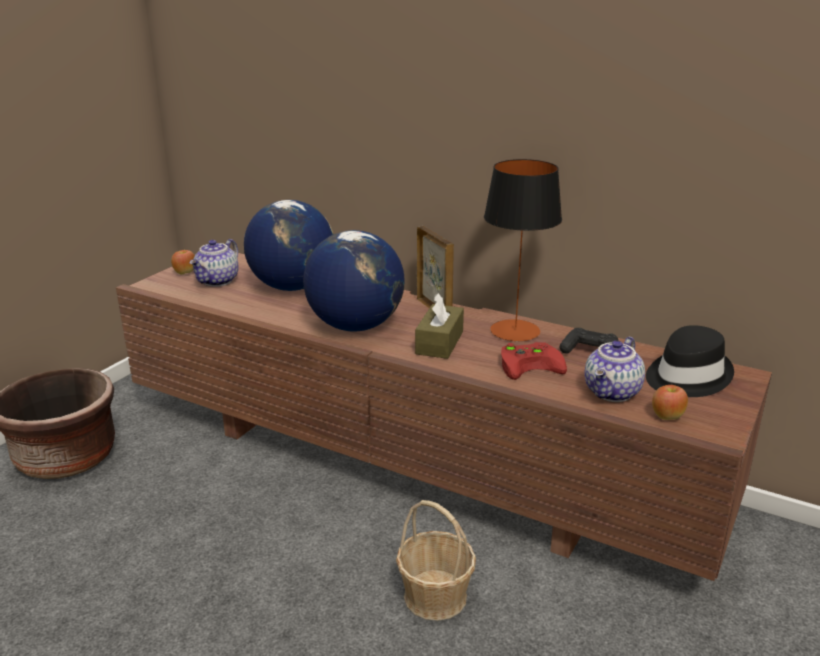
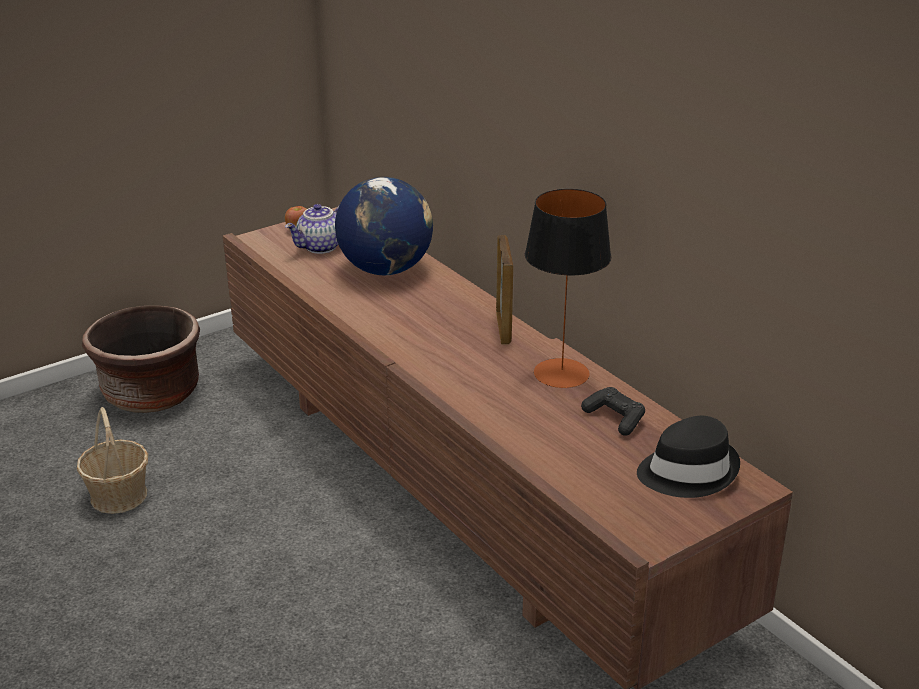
camera: 25 degrees right, 5 degrees up
globe [303,230,404,331] -> none
basket [396,500,476,621] -> basket moved to [77,407,148,514]
brown tissue box [415,293,464,359] -> none
red game controller [501,342,567,380] -> none
teapot [584,336,645,402] -> none
apple [652,385,688,420] -> none

